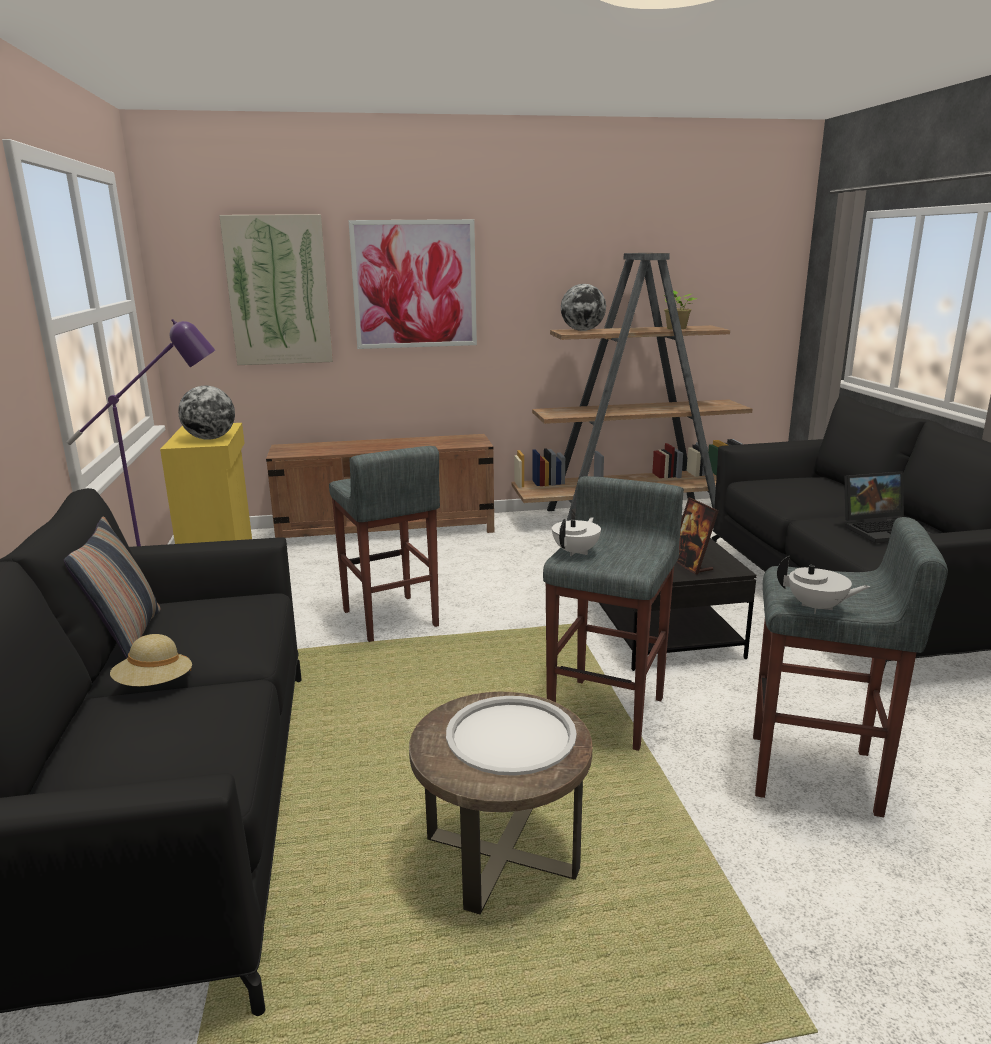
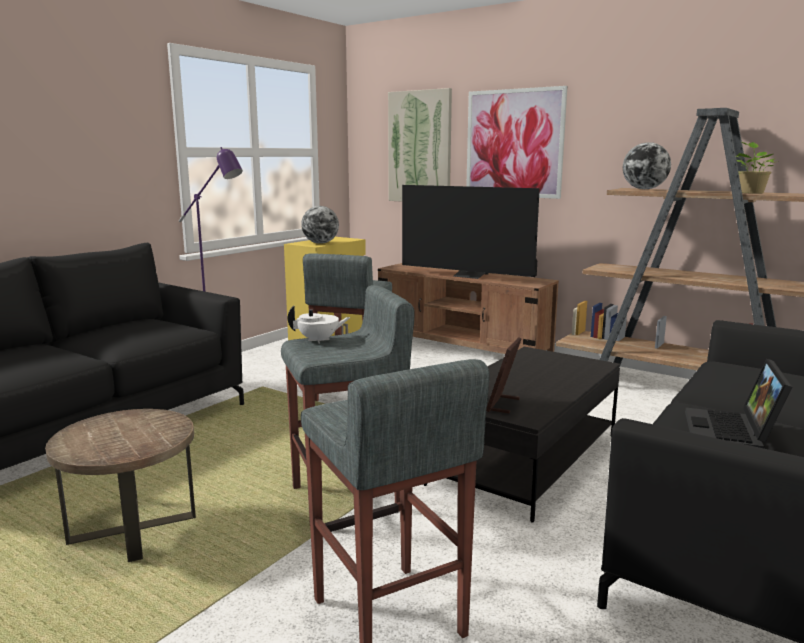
camera: 45 degrees right, 5 degrees down
pillow [64,517,161,659] -> none
beige hat [110,634,192,686] -> none
white tray [446,696,577,776] -> none
white teapot [777,555,870,614] -> none
laptop [844,472,933,543] -> laptop turned 75 degrees clockwise [685,359,793,448]
none -> television [402,185,540,279]

